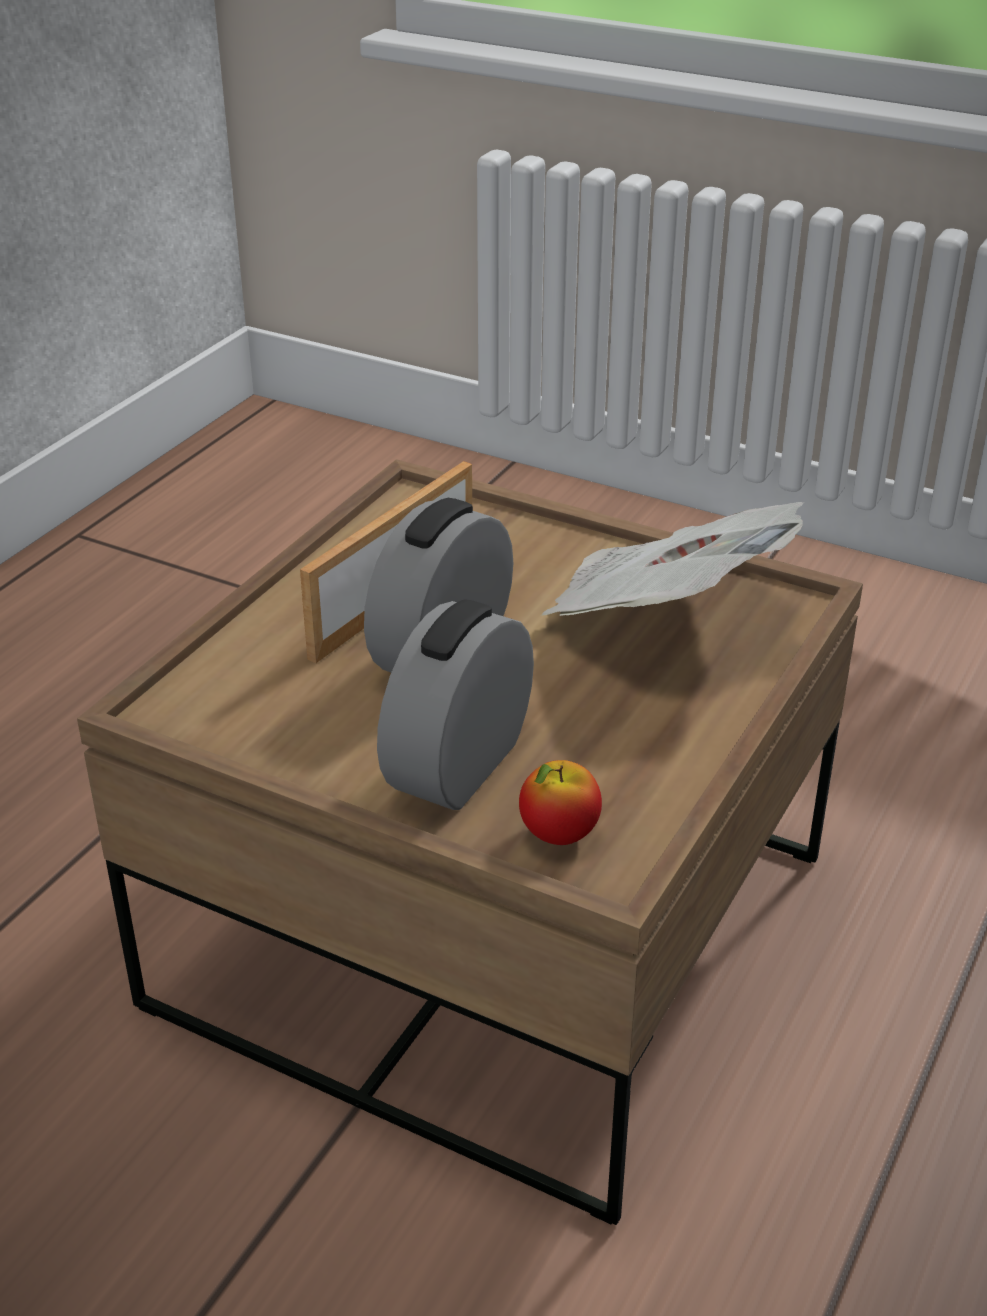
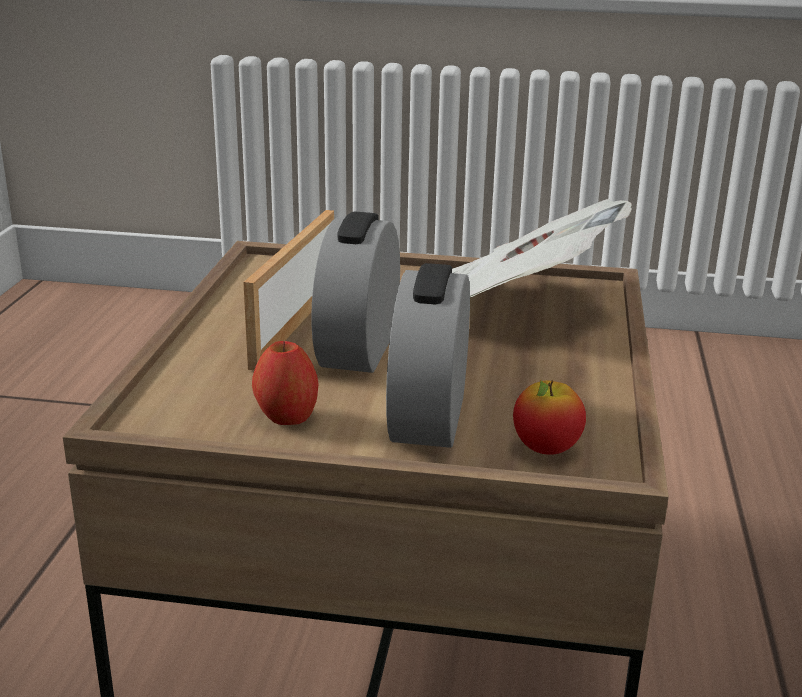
camera: 20 degrees left, 10 degrees down
none -> apple [252,341,318,425]

